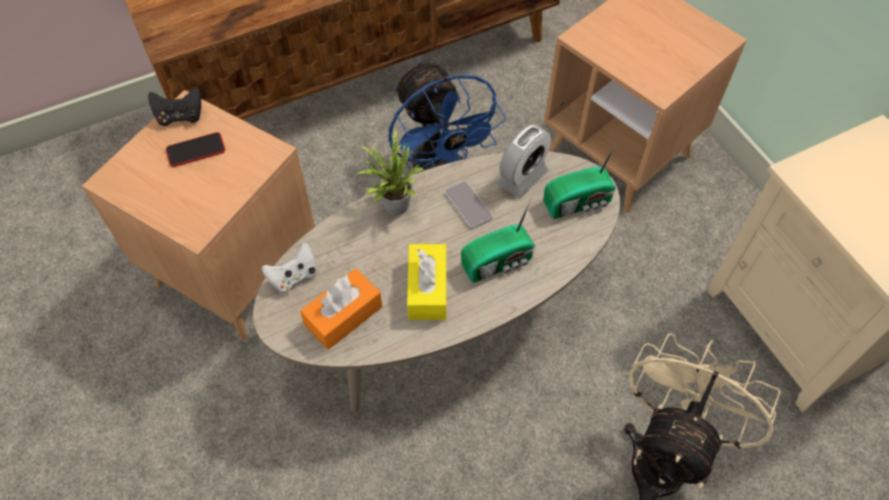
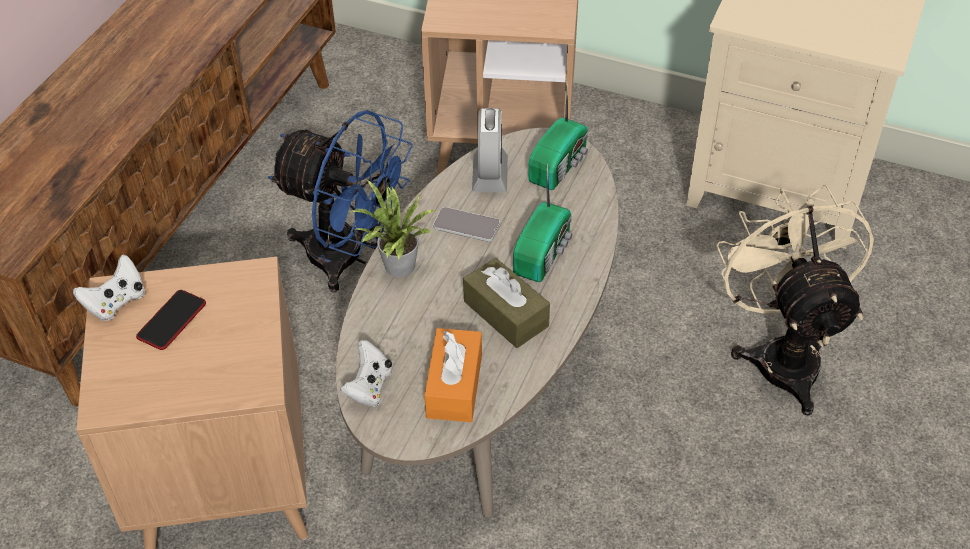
camera: 40 degrees left, 10 degrees down
black game controller [148,87,201,126] -> white game controller [73,255,145,321]
yellow tissue box [407,244,446,320] -> brown tissue box [463,258,550,348]

